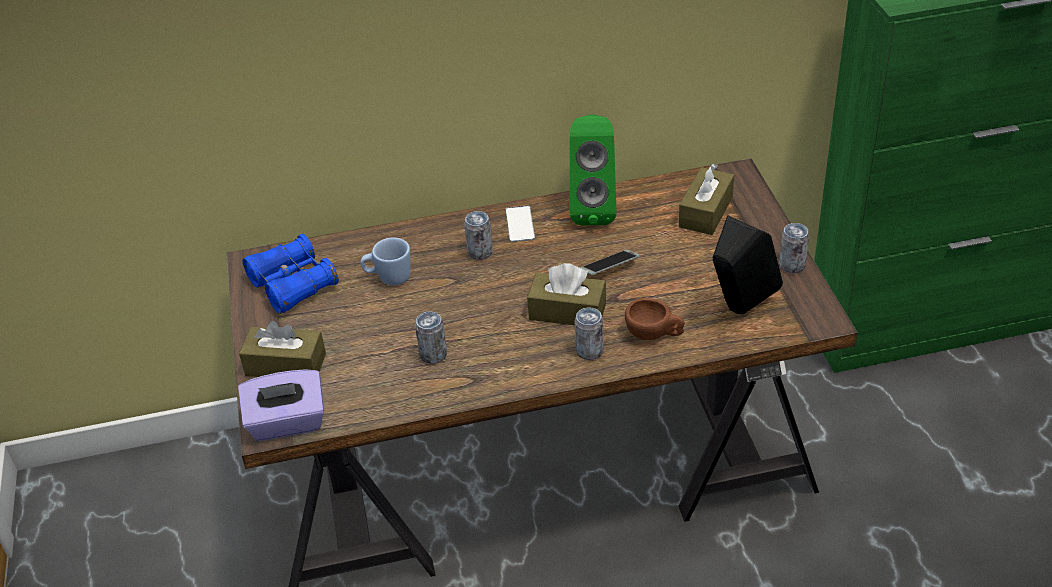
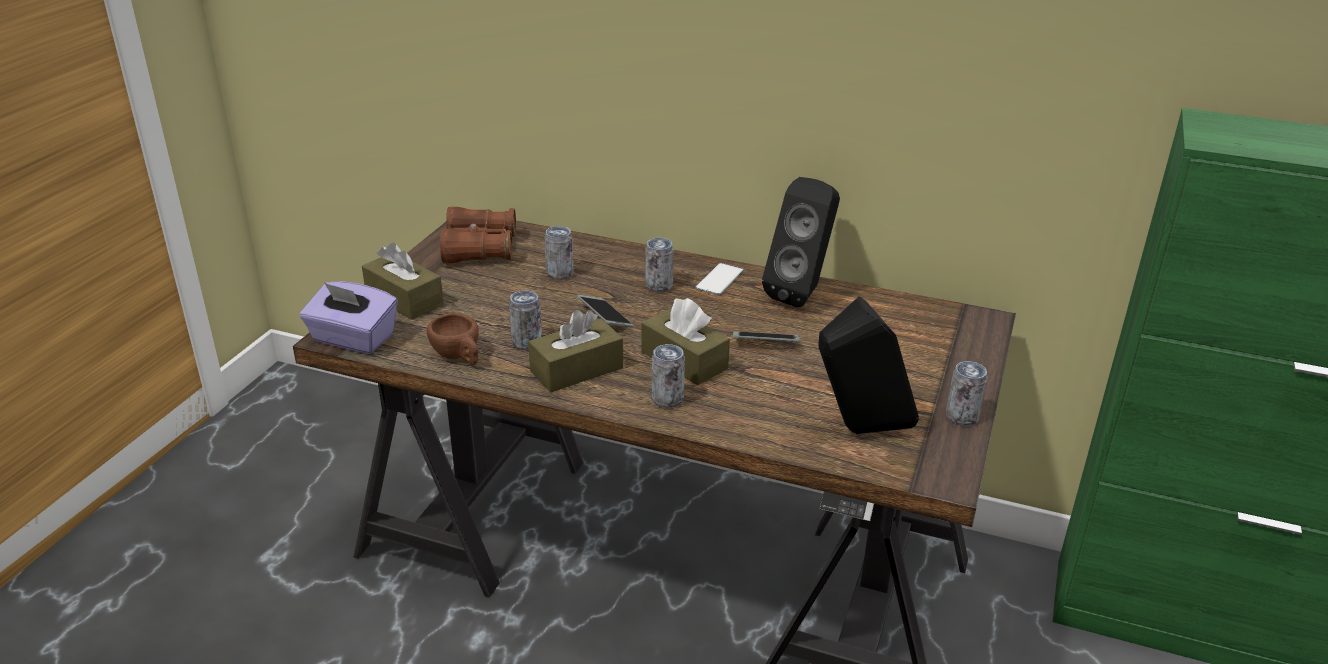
camera: 30 degrees right, 10 degrees down
blue binoculars [243,234,339,314] -> brown binoculars [440,207,516,263]
blue mug [361,237,411,285] -> can [544,226,574,280]
green speaker [570,114,617,225] -> black speaker [762,177,840,308]
brown cup [625,298,685,340] -> brown cup moved to [427,313,479,365]
brown tissue box [679,163,734,235] -> brown tissue box moved to [528,310,623,392]
none -> phone [577,294,634,327]

